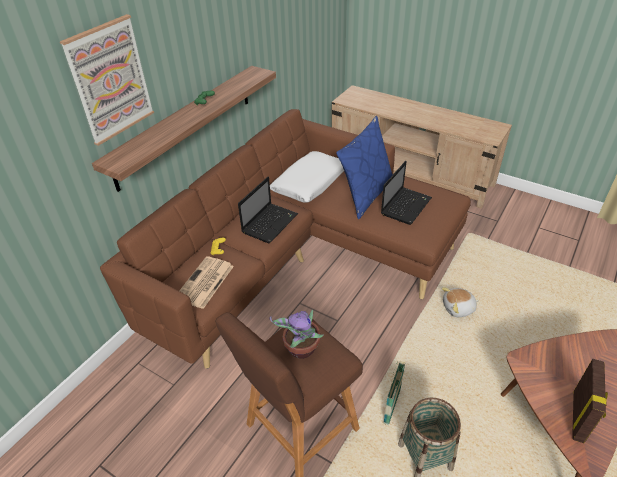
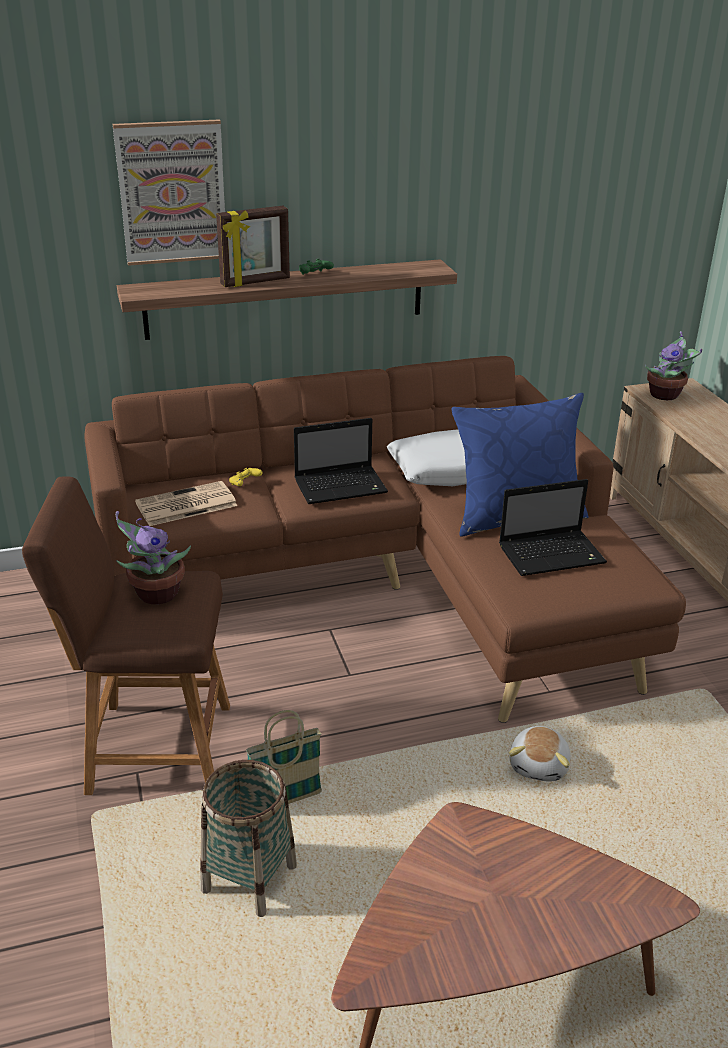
camera: 40 degrees right, 10 degrees down
plush toy [442,287,479,317] -> plush toy turned 105 degrees counterclockwise [509,726,571,782]
picture frame [572,359,608,443] -> picture frame moved to [216,206,290,287]
none -> potted plant [645,331,702,400]

